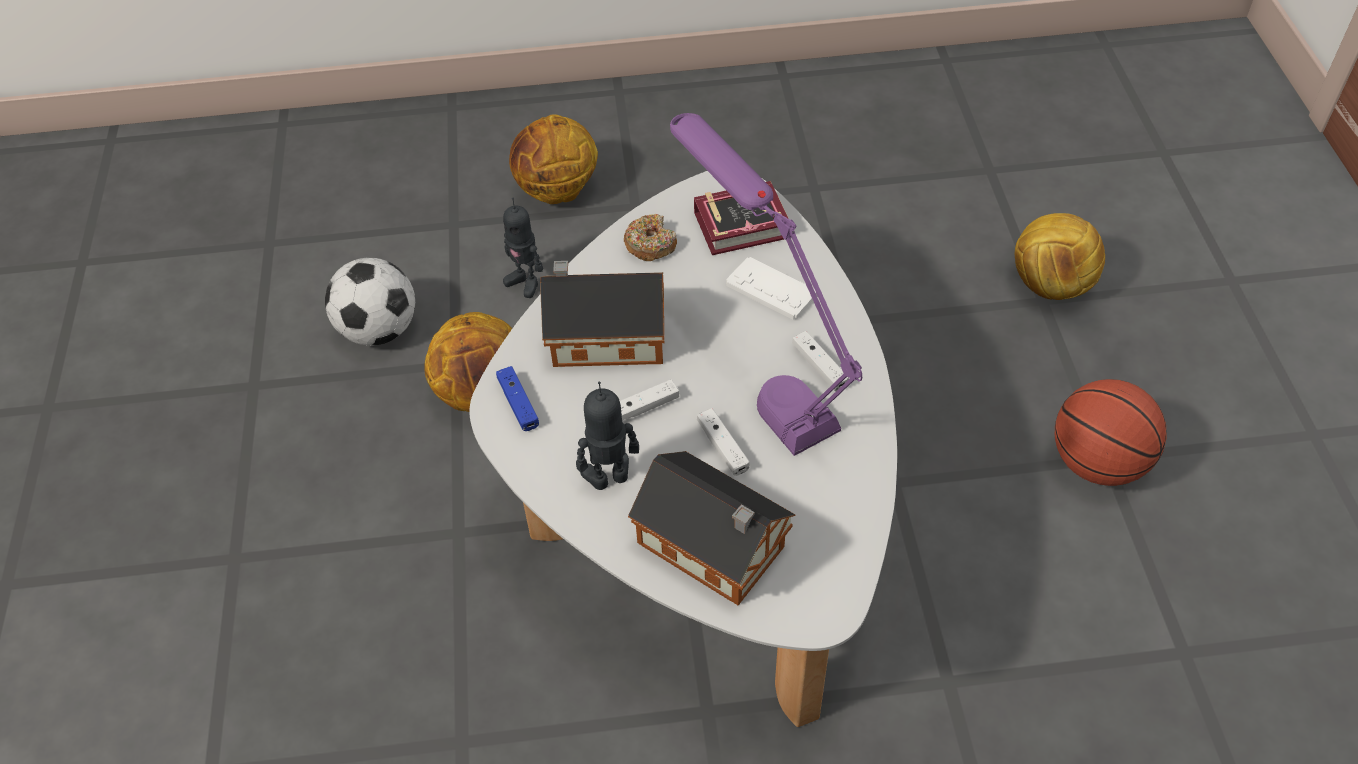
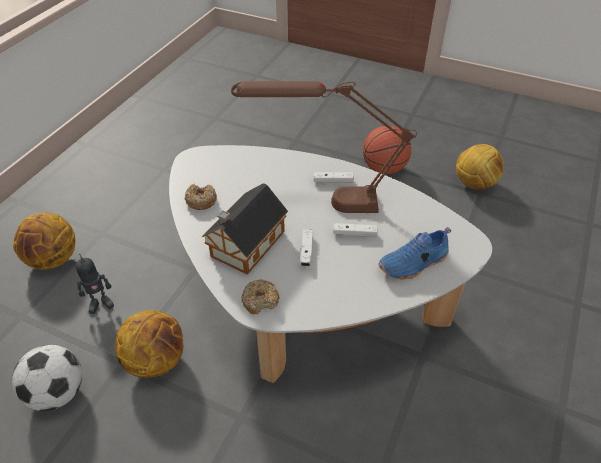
camera: 60 degrees left, 5 degrees down
blue game controller [496,366,539,431] -> donut [241,279,279,314]
toy robot [576,382,639,490] -> none
toy house [628,451,795,605] -> blue shoe [379,227,451,280]
purple table lamp [670,113,862,456] -> brown table lamp [231,81,417,213]
book [694,181,788,255] -> none
white game controller [726,257,817,320] -> none
football [1015,213,1105,300] -> football moved to [456,144,504,190]

